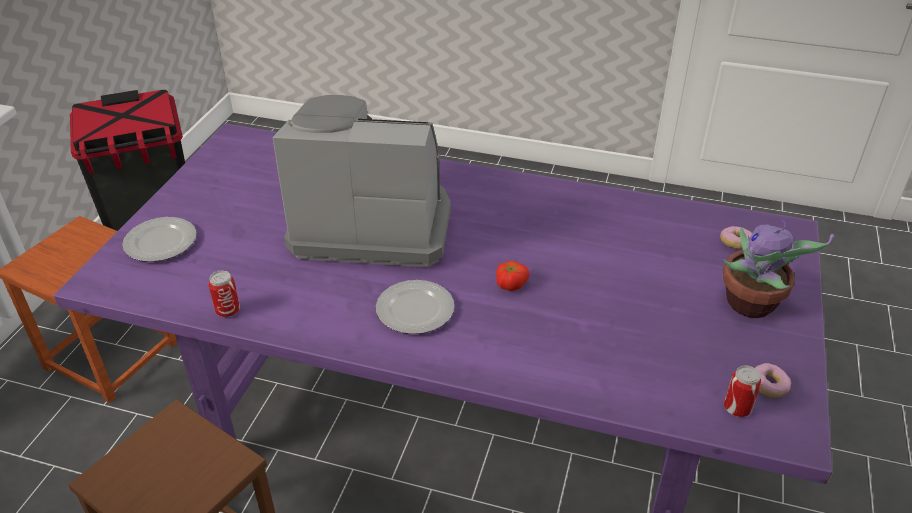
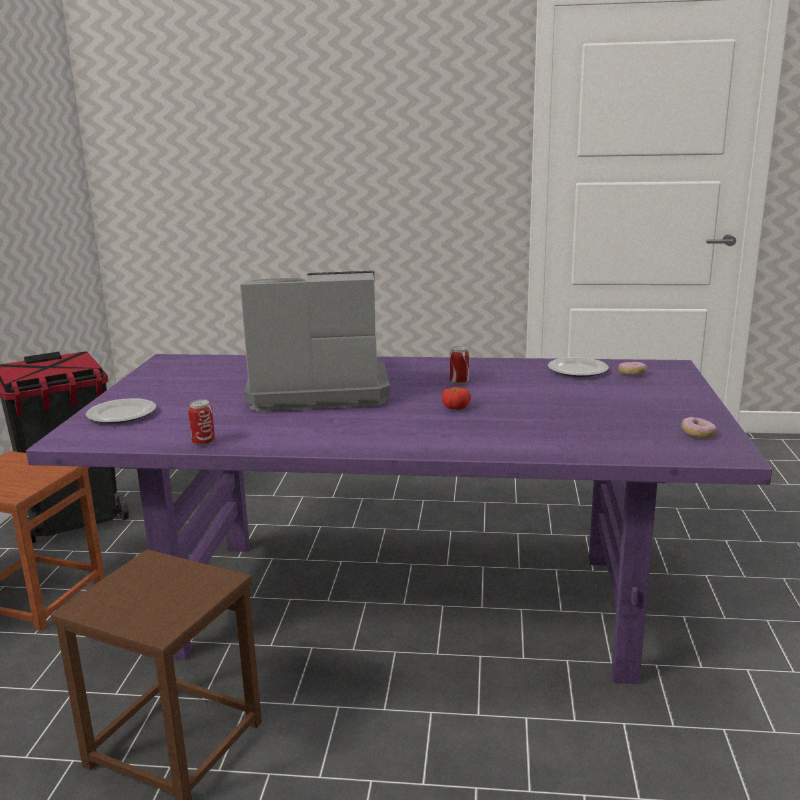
camera: 10 degrees left, 20 degrees down
plate [376,280,454,334] -> plate moved to [548,357,609,377]
potted plant [722,220,834,318] -> none
can [724,366,761,417] -> can moved to [450,346,469,385]

